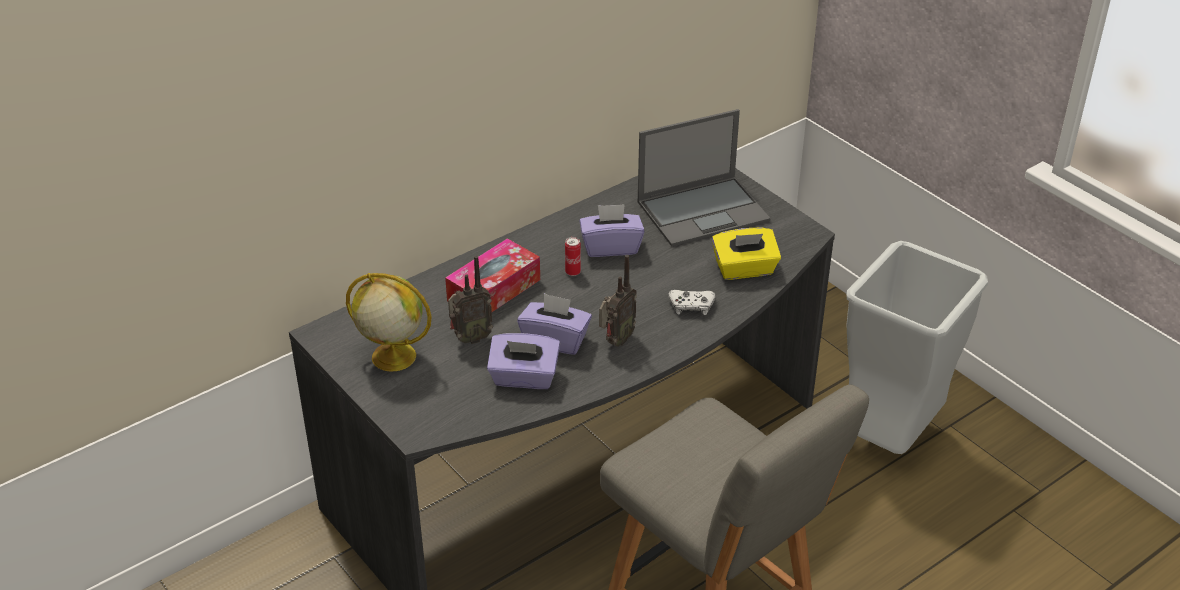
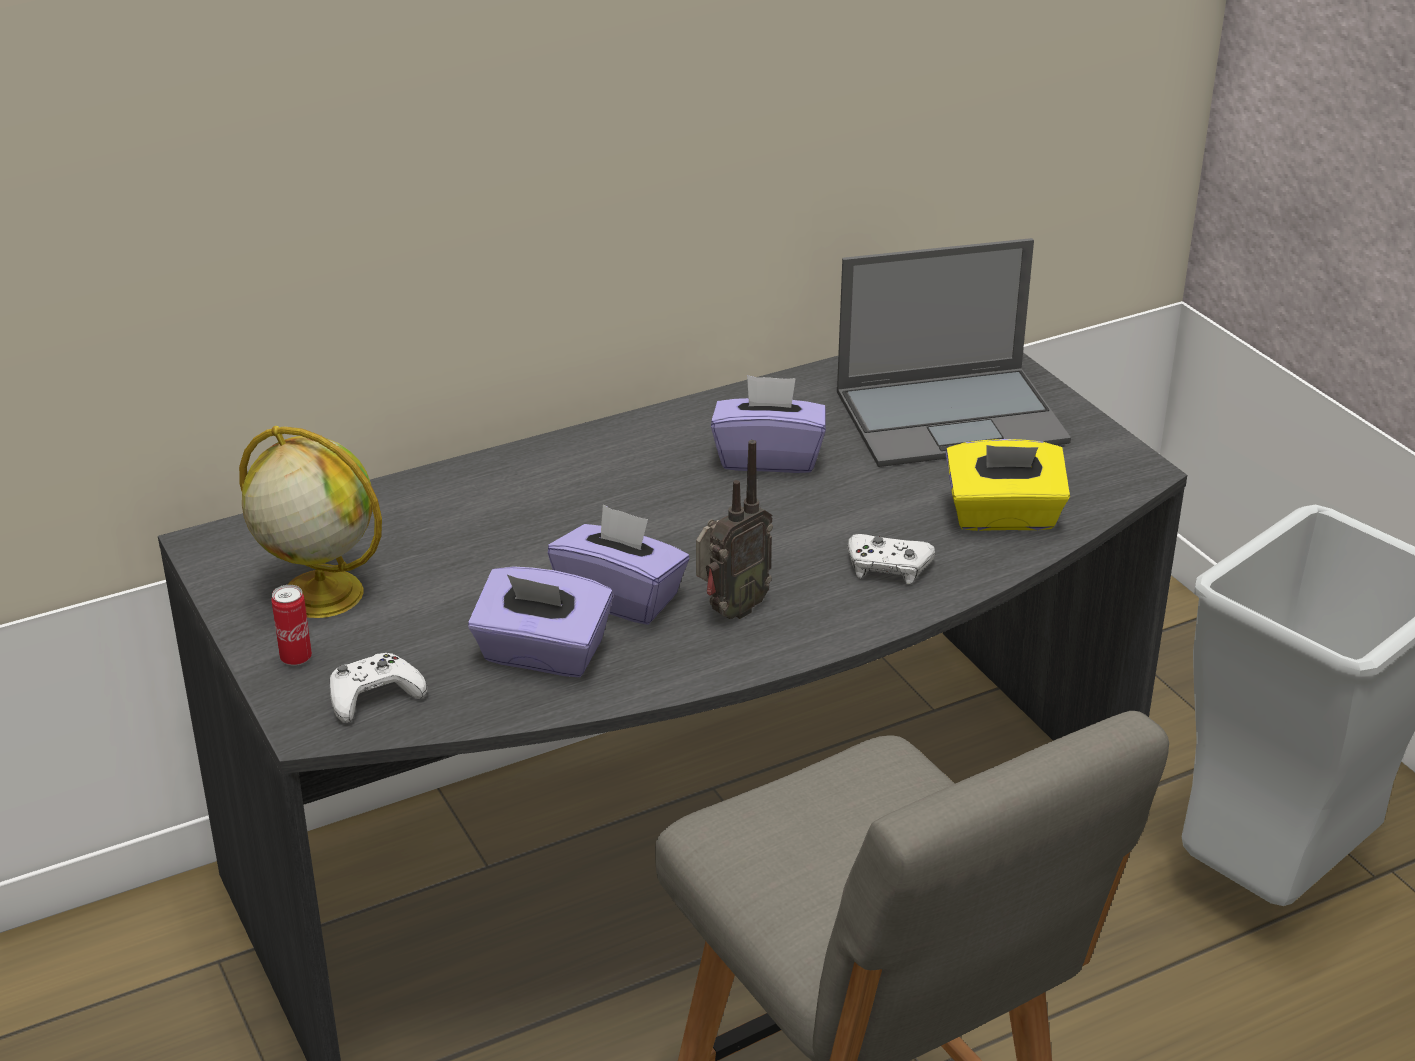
camera: 10 degrees right, 5 degrees down
tissue box [445,238,540,312] -> none
radio [448,256,493,344] -> none
can [565,237,581,276] -> can moved to [272,585,312,666]
none -> white game controller [330,653,427,723]

